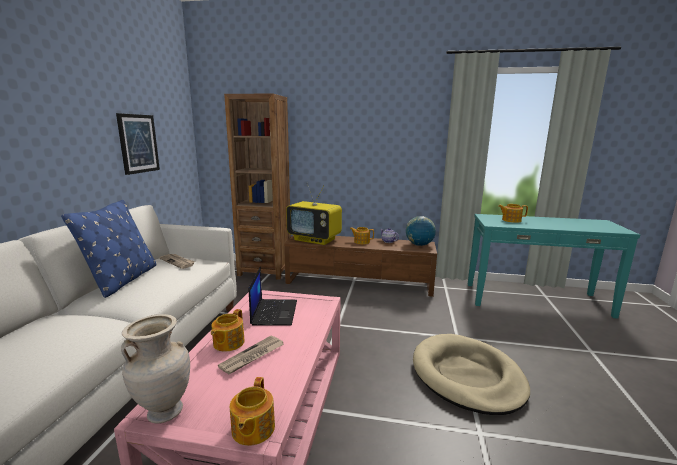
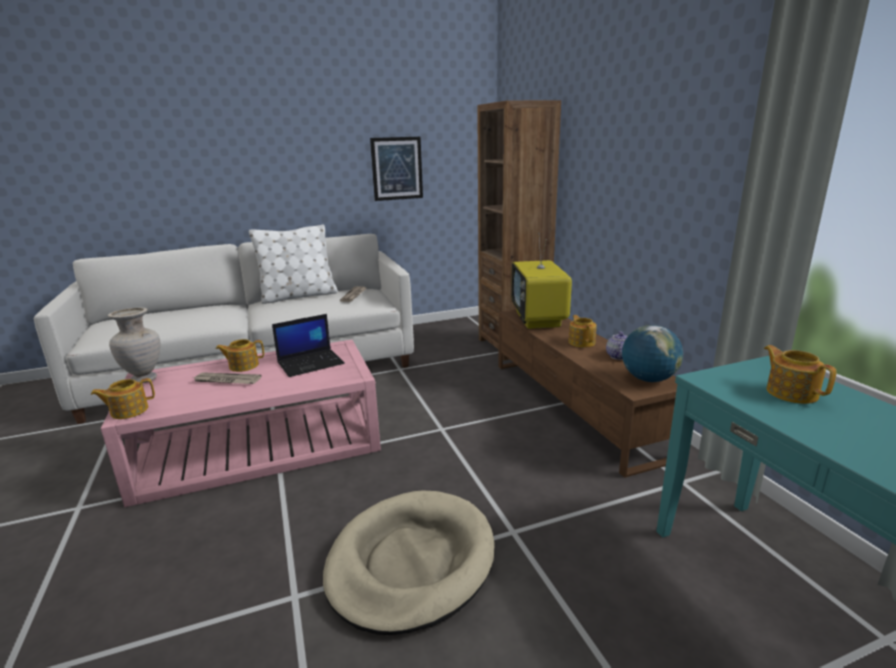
camera: 60 degrees right, 5 degrees up
blue pillow [61,200,156,298] -> white pillow [249,224,338,304]

